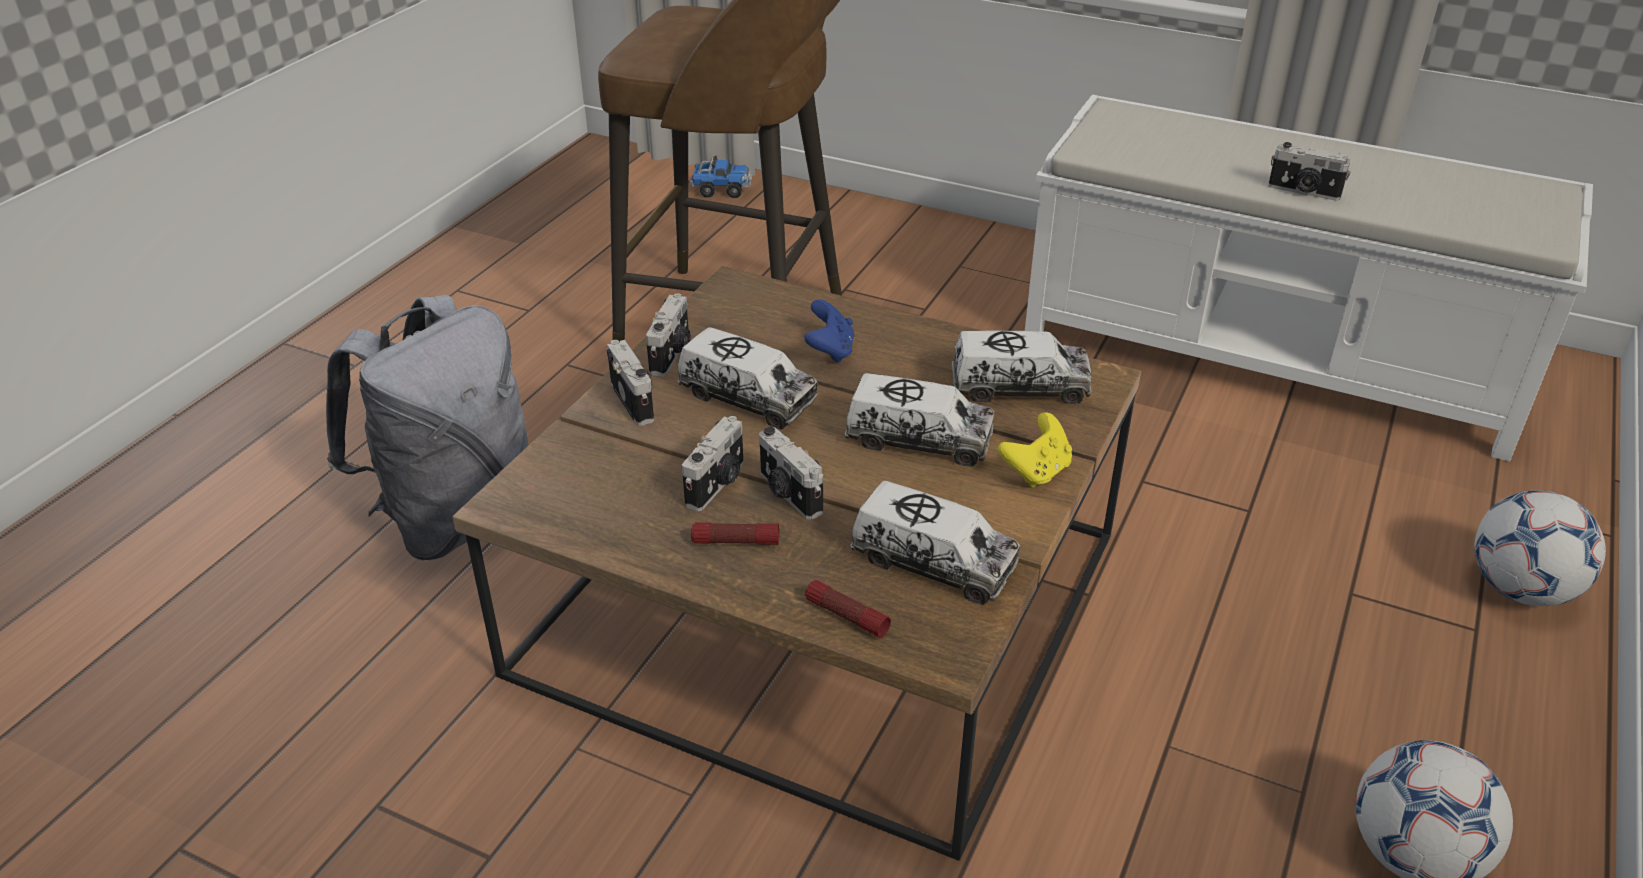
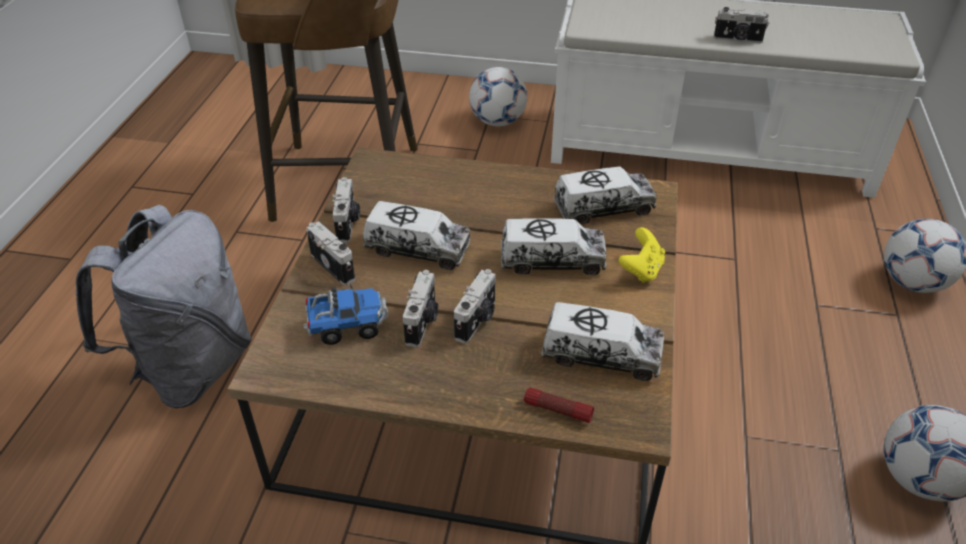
camera: 15 degrees left, 5 degrees up
toy truck [689,156,752,198] -> toy truck moved to [303,284,388,345]
flashlight [691,522,779,545] -> none
camera [759,427,823,520] -> camera turned 105 degrees counterclockwise [454,269,496,344]
blue game controller [804,299,854,363] -> none
none -> football [469,67,527,126]

